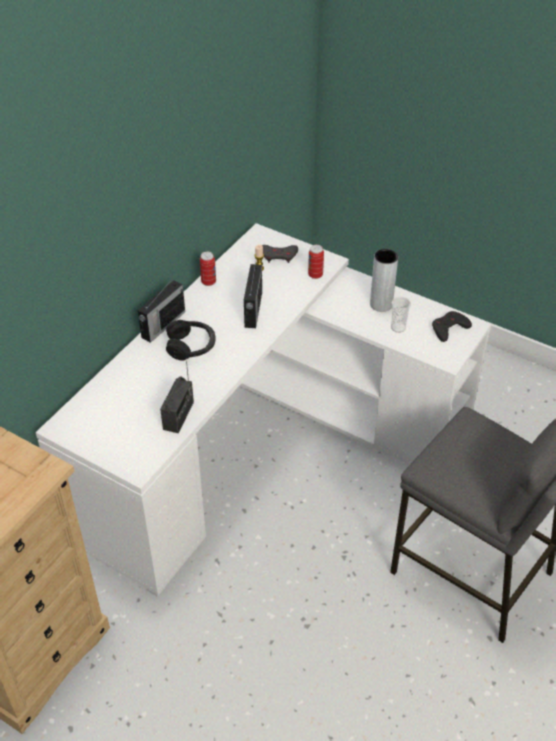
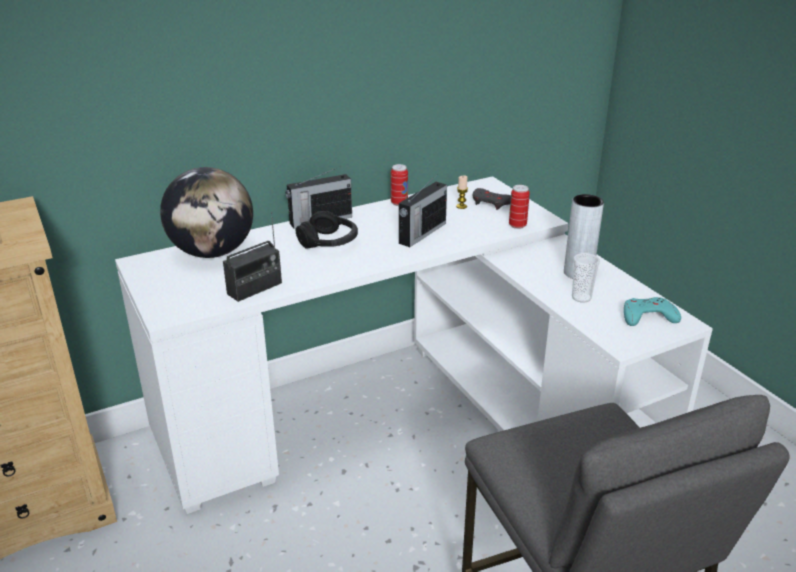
camera: 30 degrees right, 15 degrees down
black game controller [432,311,472,342] -> turquoise game controller [624,297,681,326]
none -> globe [160,167,253,258]

